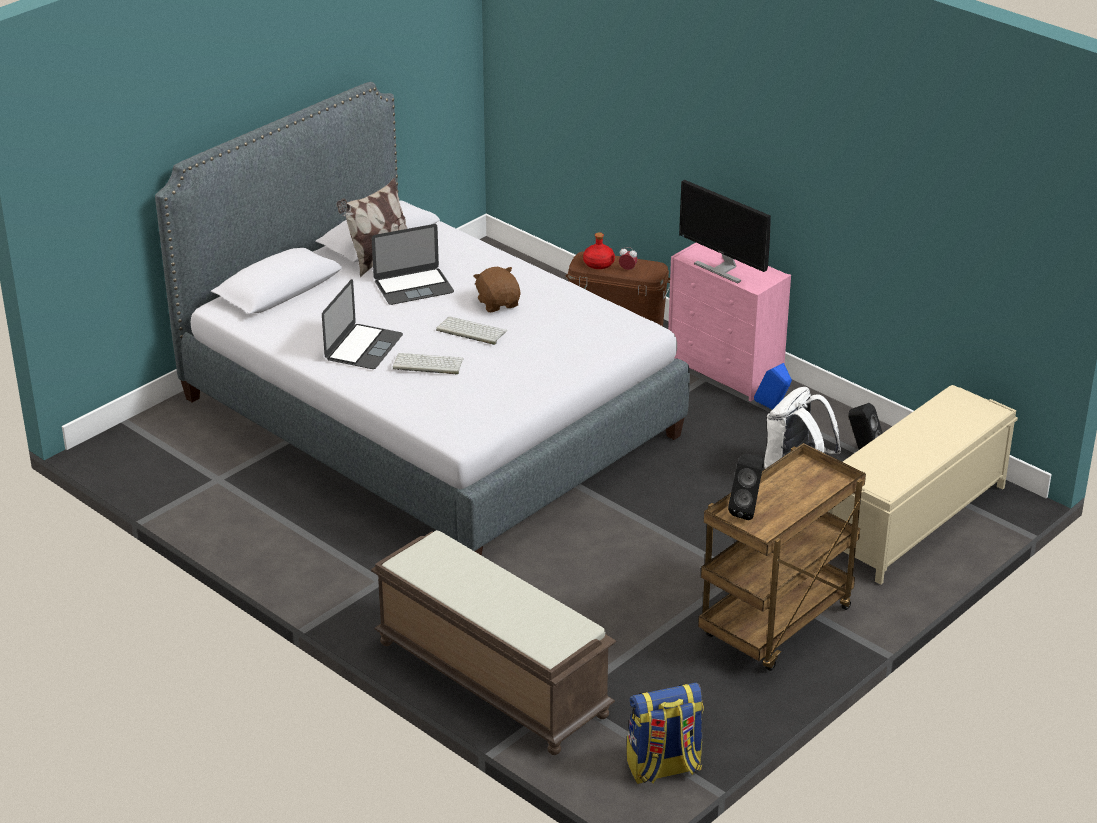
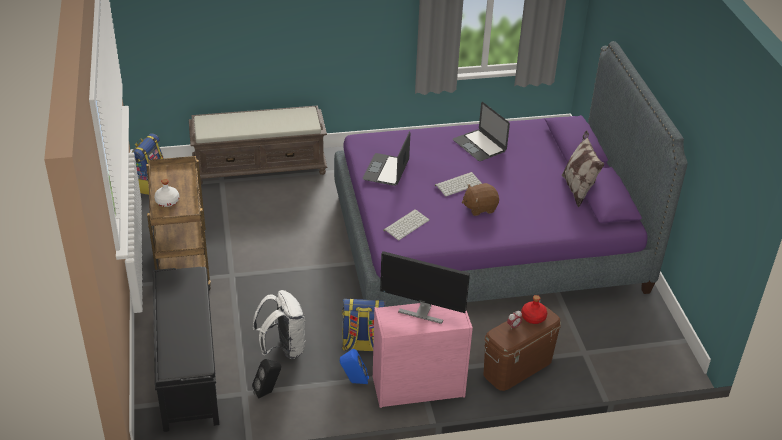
camera: 125 degrees right, 5 degrees up
grey bed [155,82,690,556] -> purple bed [334,41,688,307]
laptop [372,224,454,305] -> laptop moved to [363,131,410,186]
keyboard [393,353,464,375] -> keyboard moved to [383,209,429,240]
brown plush toy [473,267,521,312] -> brown plush toy turned 150 degrees clockwise [462,183,499,216]
monitor [679,180,771,283] -> monitor turned 150 degrees counterclockwise [380,251,470,324]
black speaker [728,454,764,520] -> none
beige bench [828,385,1018,585] -> black bench [153,267,219,432]
none -> white bottle [154,179,179,207]
none -> backpack [342,298,386,351]

